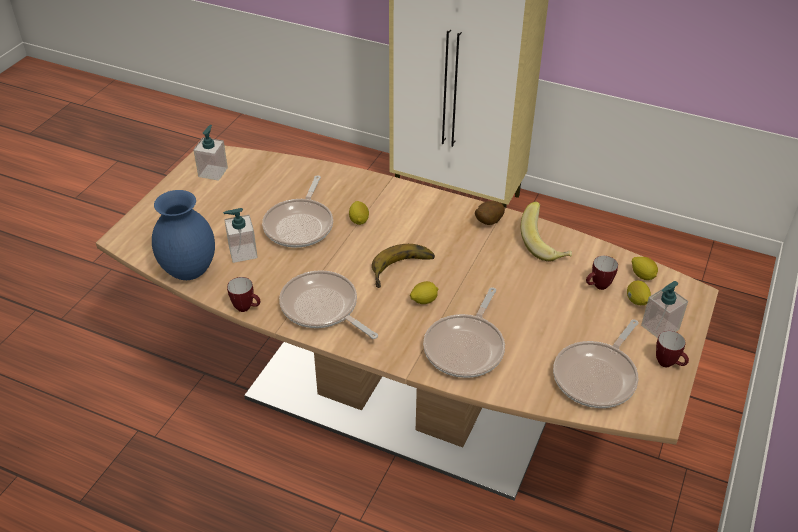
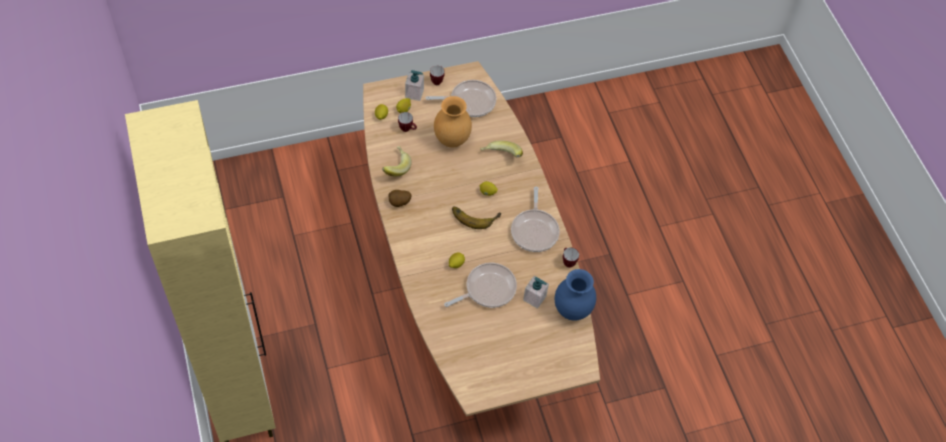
camera: 135 degrees left, 15 degrees up
soap dispenser [193,125,228,181] -> none
frying pan [423,288,505,378] -> banana [480,140,523,158]
none -> brown vase [434,96,472,148]

